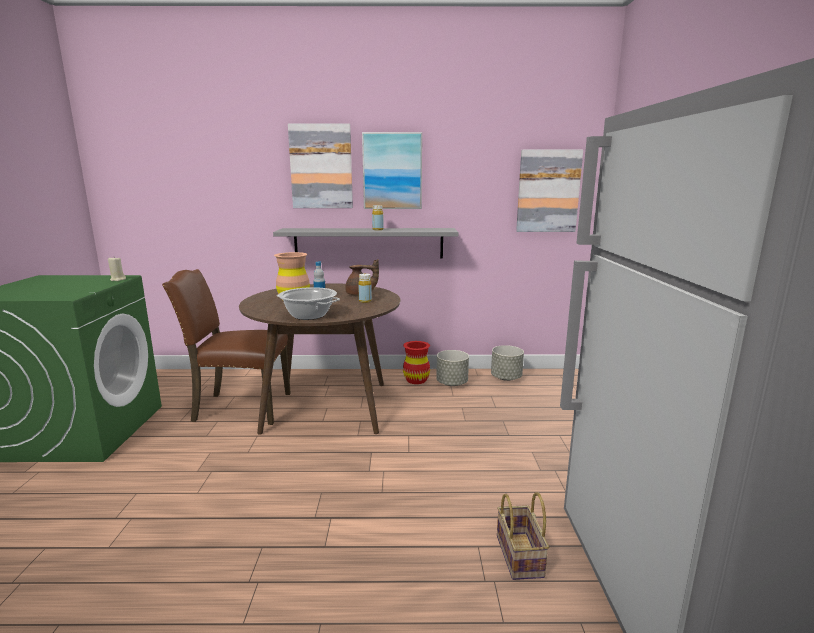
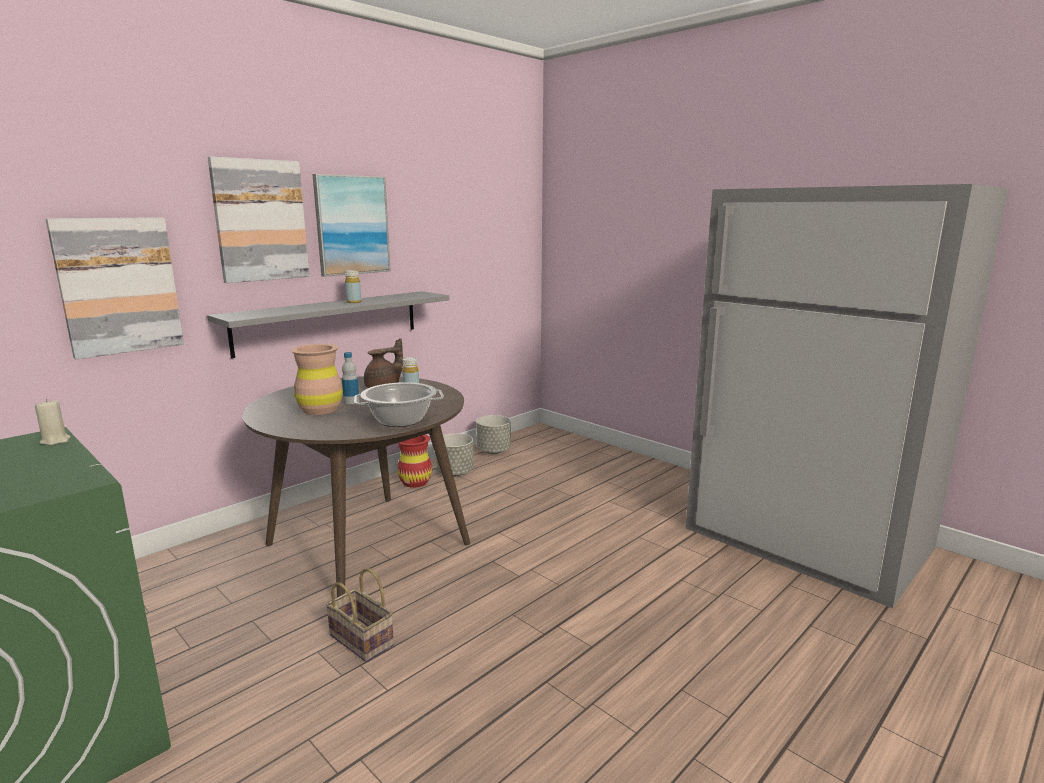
camera: 45 degrees left, 0 degrees up
brown chair [162,269,291,425] -> none
basket [497,492,549,580] -> basket moved to [326,568,394,662]
picture [516,150,583,232] -> picture moved to [46,217,184,359]

